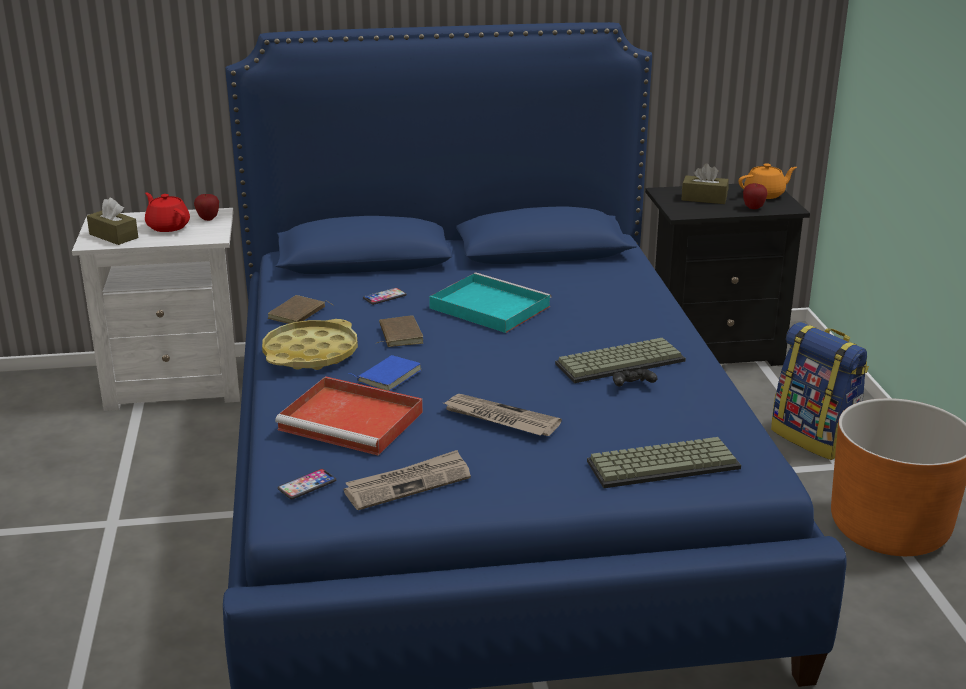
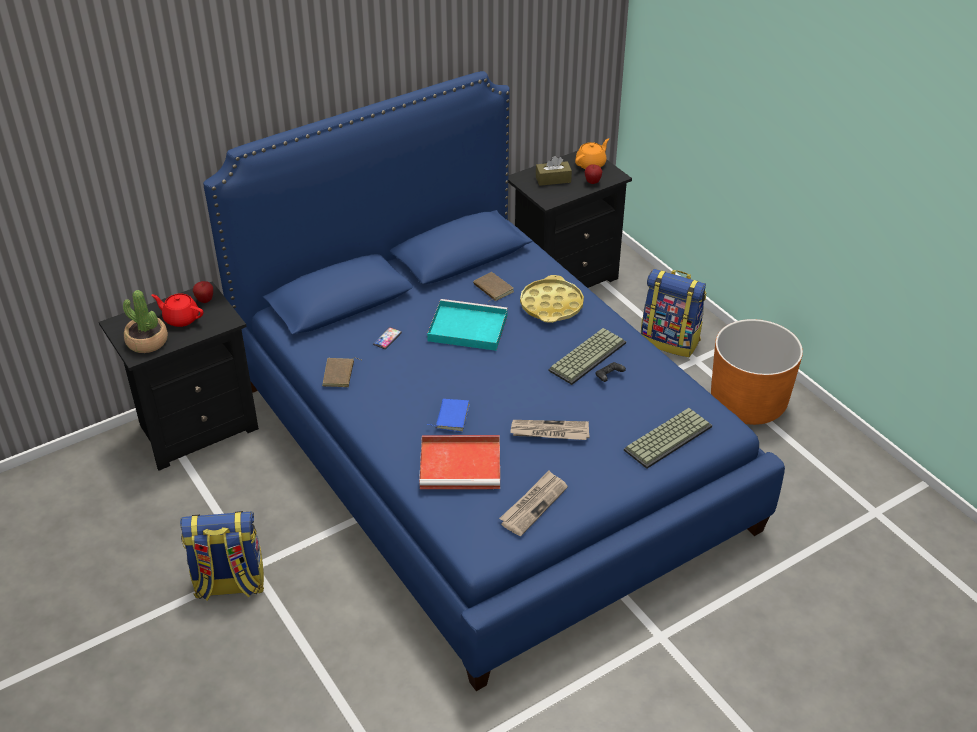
camera: 25 degrees left, 15 degrees up
white nightstand [72,208,240,411] -> black nightstand [99,282,259,471]
brown tissue box [87,198,138,245] -> potted plant [123,290,168,353]
yellow tray [262,319,358,370] -> yellow tray moved to [520,275,584,323]
phone [278,469,336,499] -> none
brown book [377,315,423,347] -> brown book moved to [473,272,514,302]
none -> backpack [180,511,264,601]

